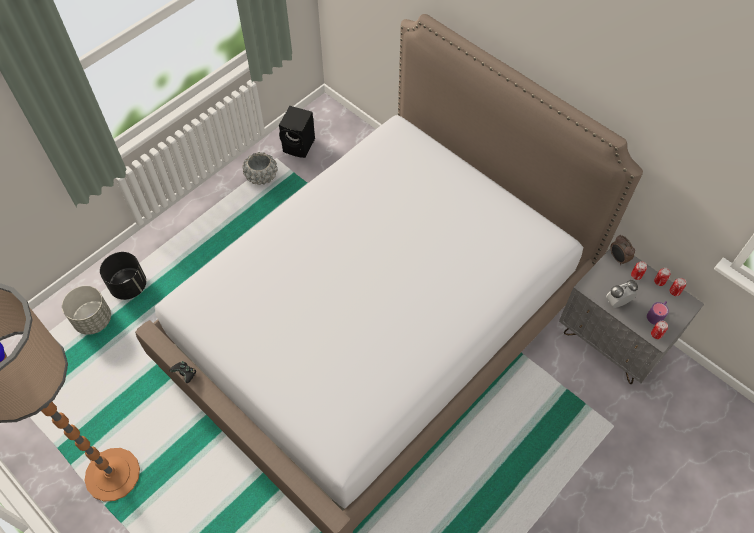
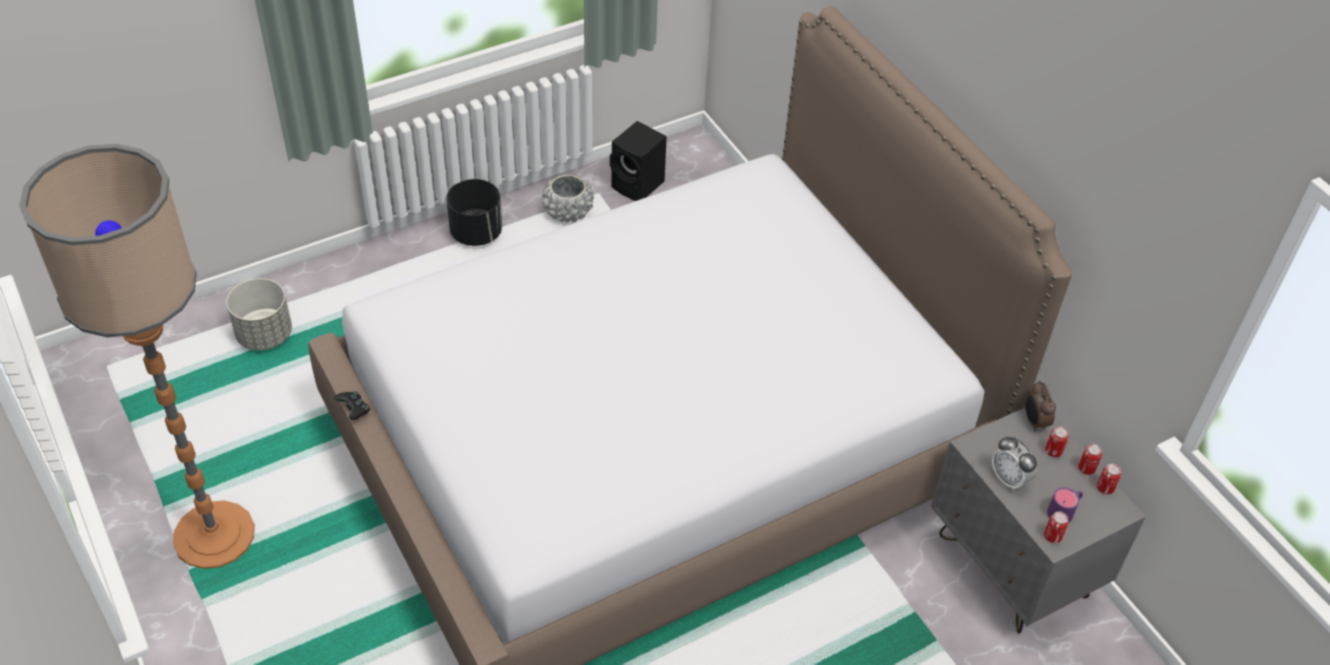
camera: 15 degrees right, 10 degrees down
black planter [100,252,146,300] -> black planter moved to [446,179,502,246]
alarm clock [606,280,638,308] -> alarm clock turned 120 degrees counterclockwise [992,436,1037,491]

